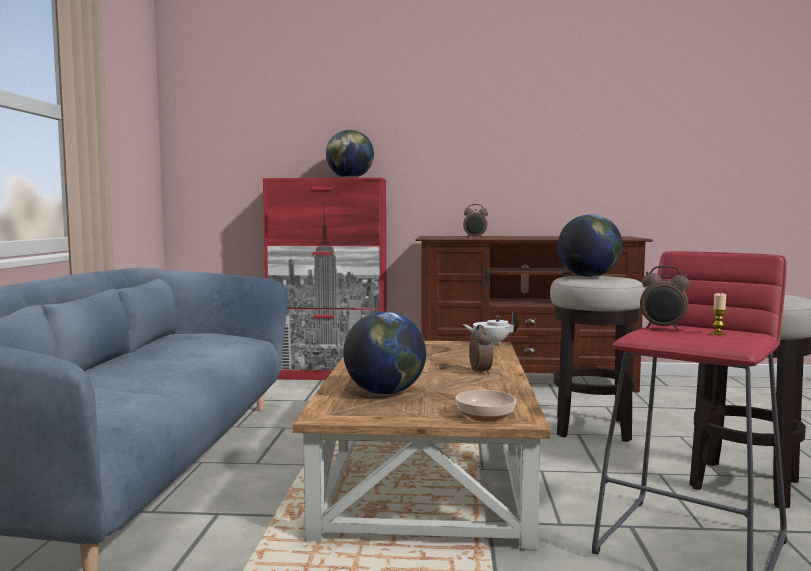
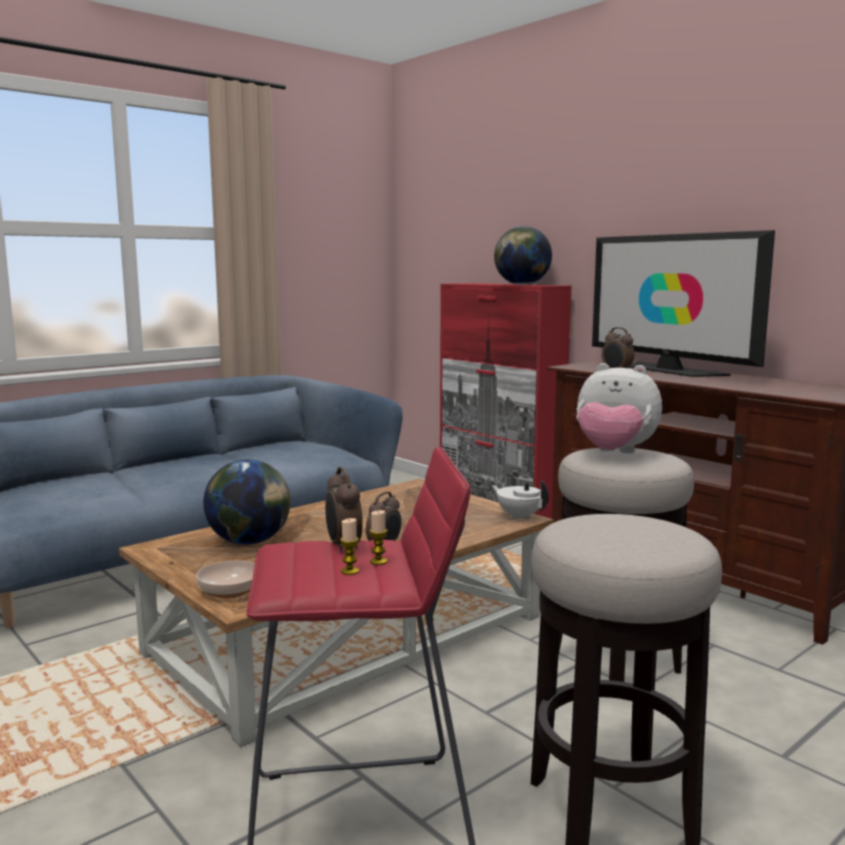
camera: 45 degrees right, 5 degrees up
globe [558,214,623,277] -> plush toy [577,363,662,453]
none -> candle [369,510,387,565]
none -> television [592,230,775,377]

